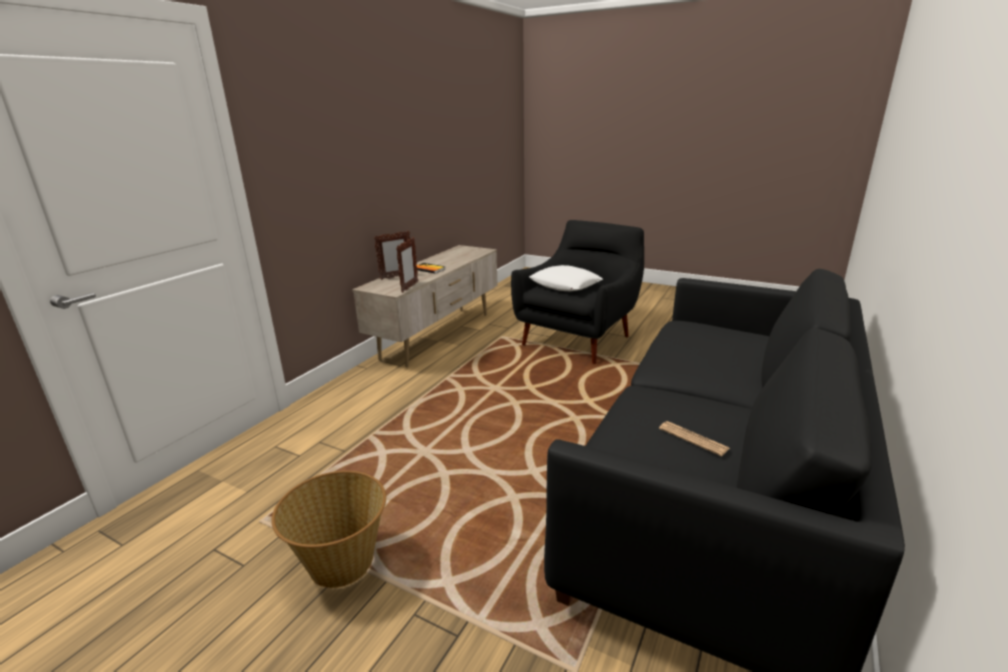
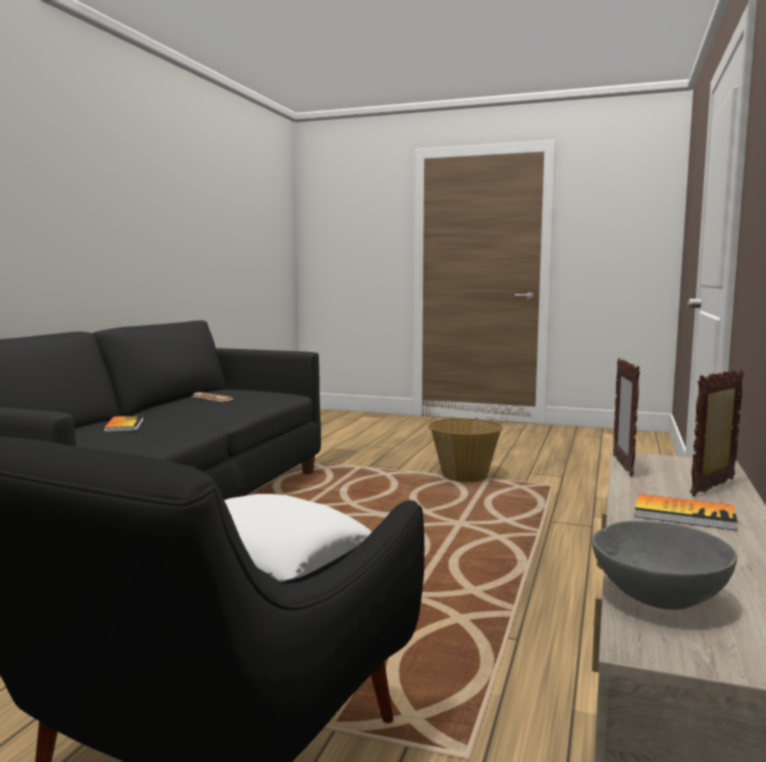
camera: 170 degrees right, 15 degrees down
none -> book [103,416,143,432]
none -> grey bowl [592,521,737,610]

